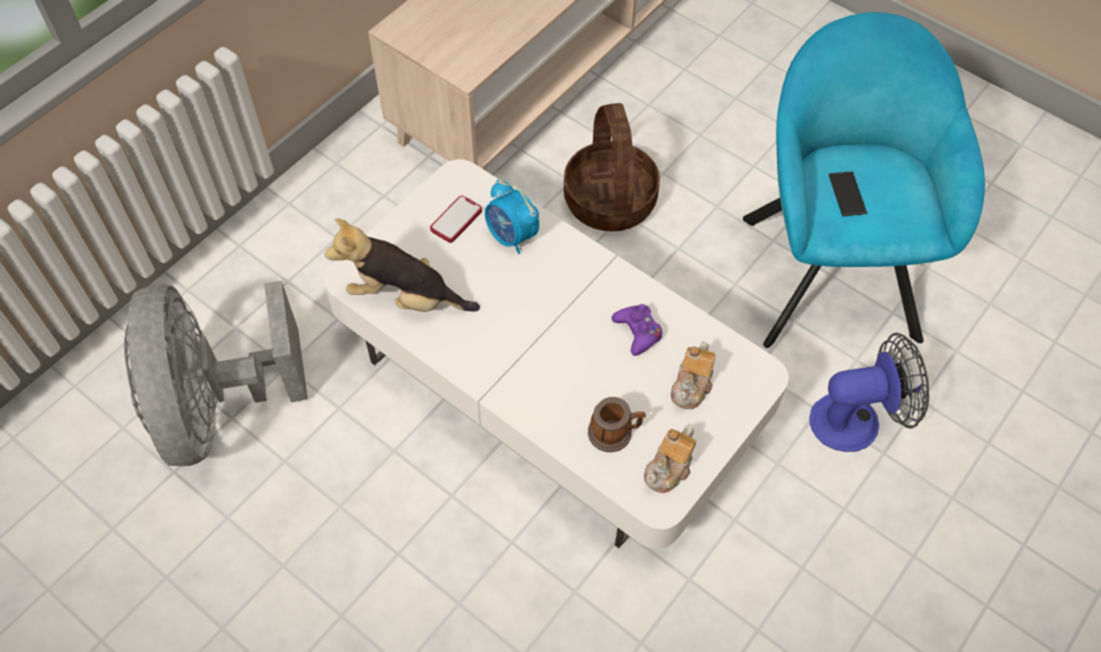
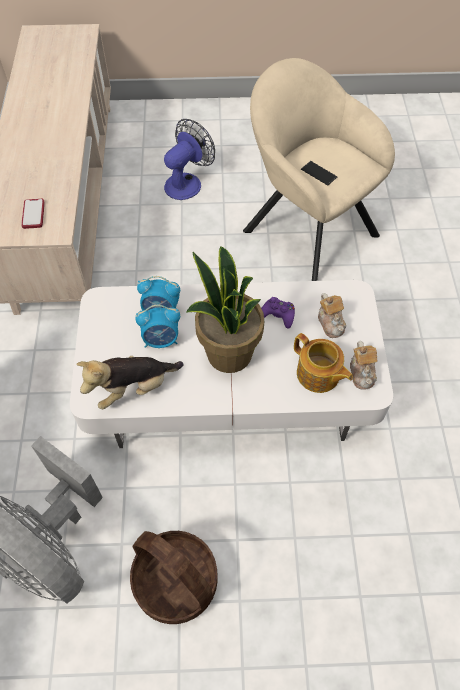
camera: 40 degrees left, 0 degrees up
phone [430,195,482,243] -> phone moved to [21,199,45,229]
basket [564,103,660,232] -> basket moved to [130,531,218,624]
mug [588,397,646,452] -> teapot [294,333,353,393]
turquoise armchair [743,12,985,348] -> beige armchair [243,58,395,281]
fan [809,333,929,452] -> fan moved to [164,119,215,200]
none -> alarm clock [136,305,180,348]
none -> potted plant [186,246,264,373]

